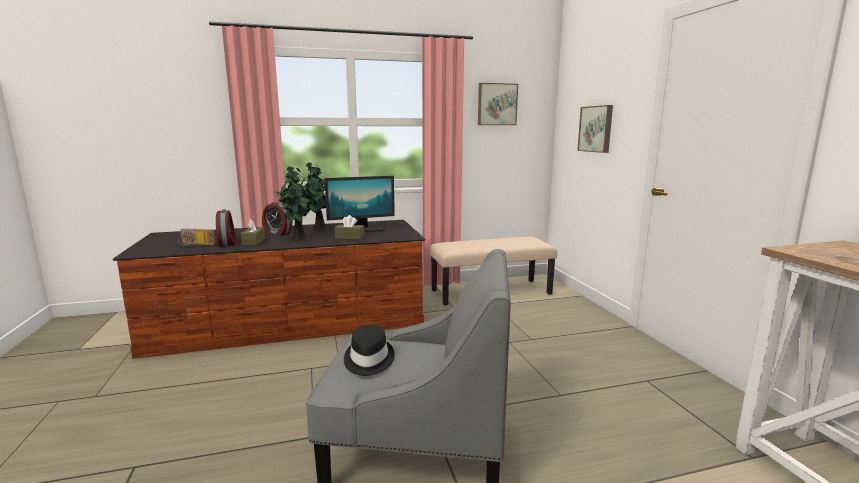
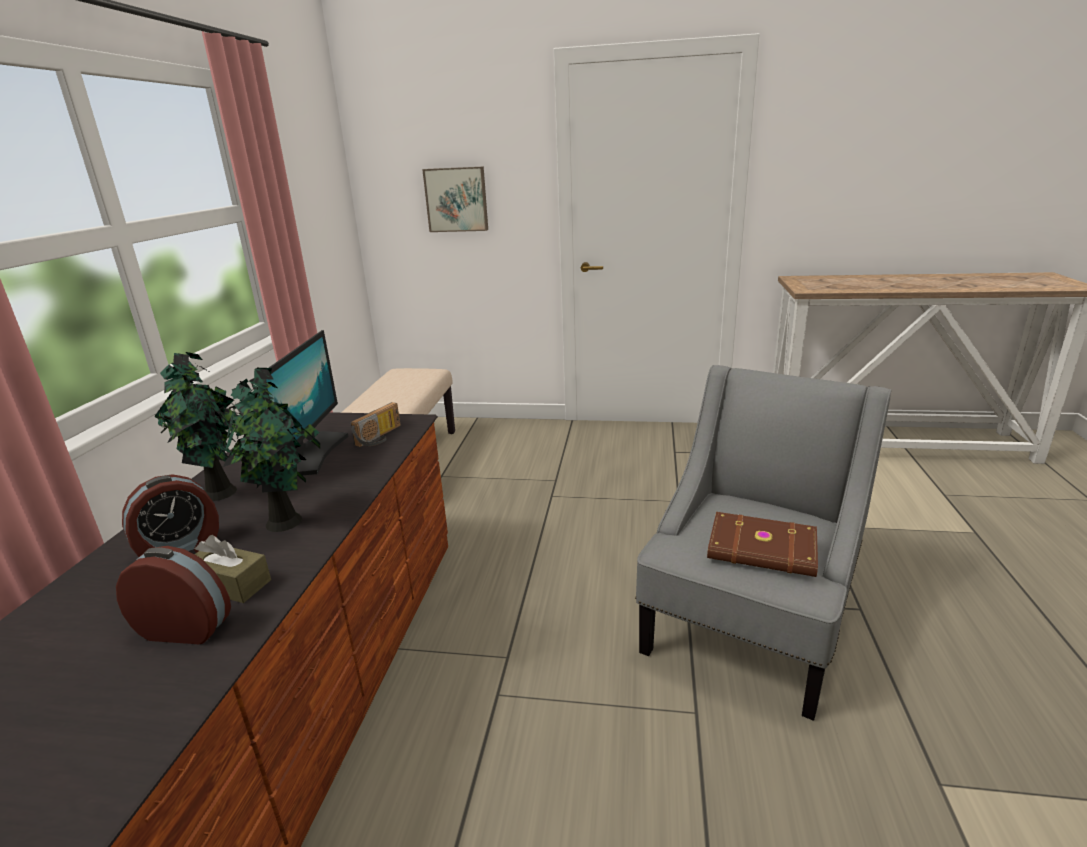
camera: 65 degrees left, 10 degrees up
radio [178,228,216,246] -> radio moved to [351,402,400,447]
brown tissue box [335,215,365,240] -> none
black hat [344,325,395,376] -> brown book [707,512,818,577]
picture [478,83,518,125] -> none

